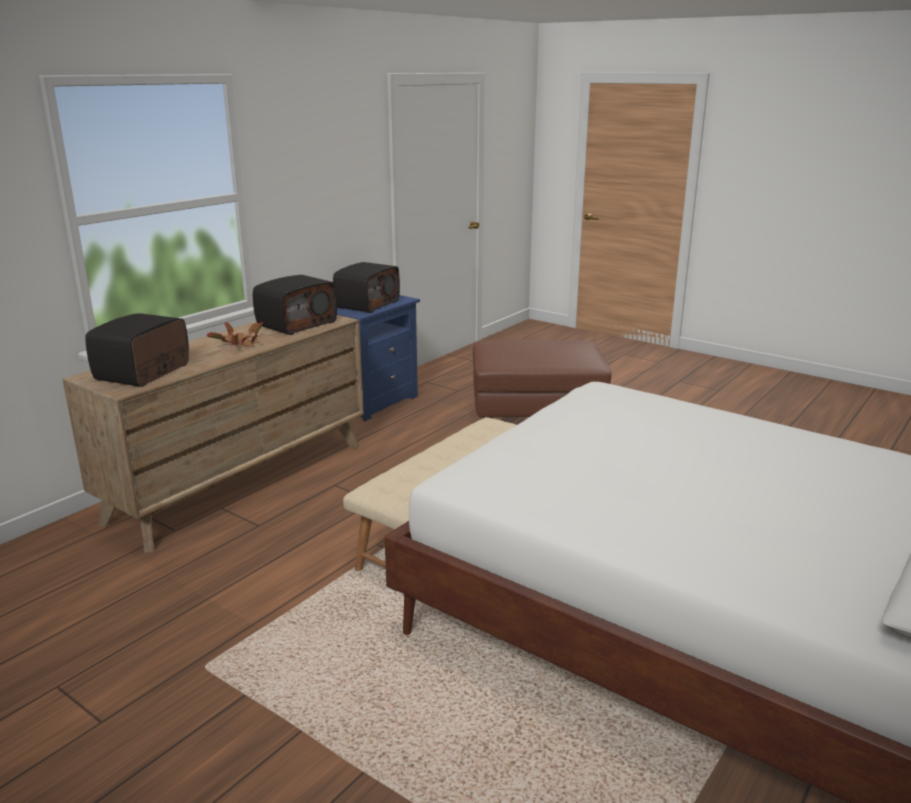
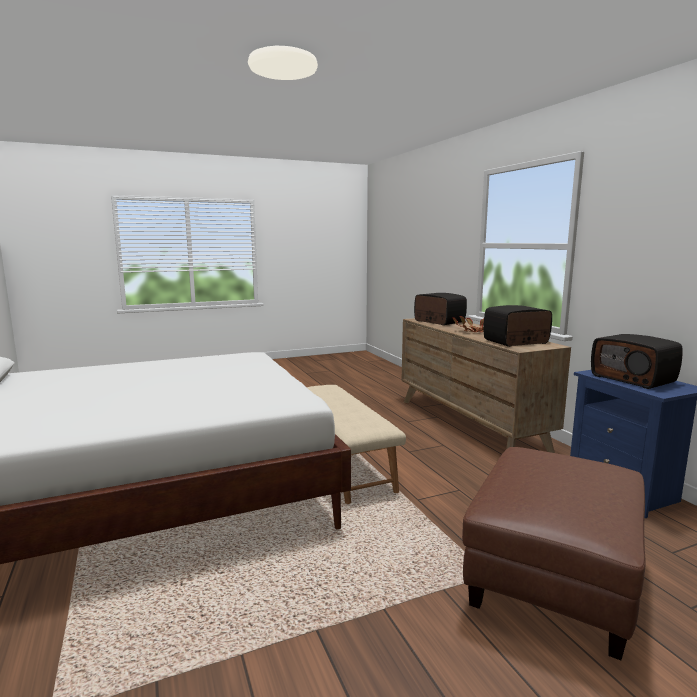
camera: 120 degrees right, 10 degrees down
radio [253,275,337,335] -> radio turned 90 degrees clockwise [484,305,552,347]

